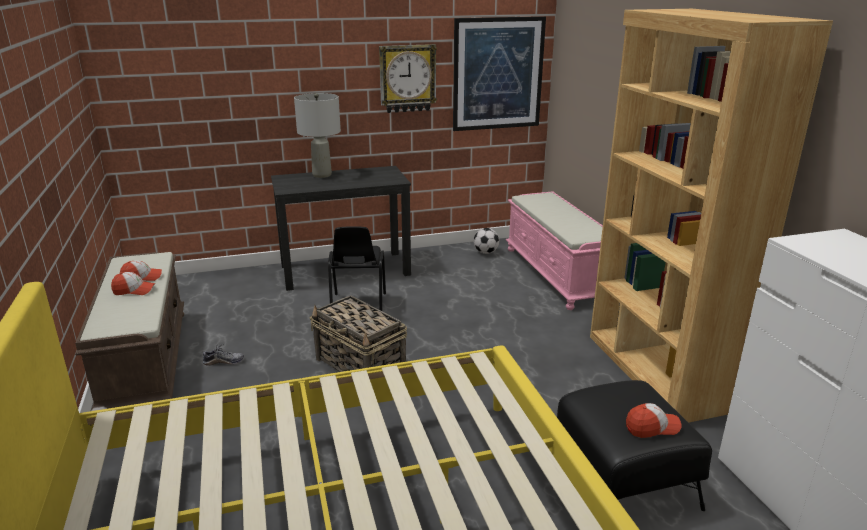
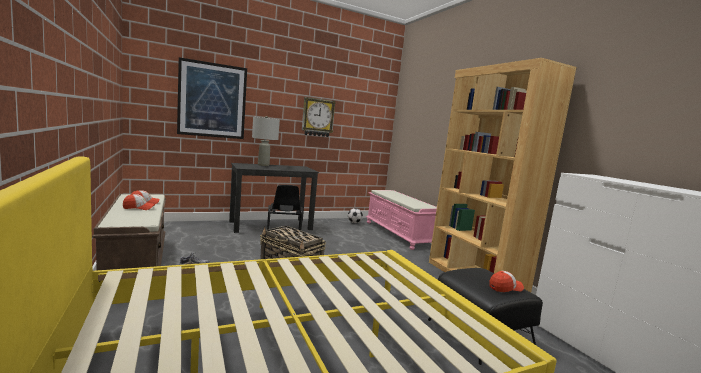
camera: 10 degrees left, 15 degrees down
picture [453,16,546,131] -> picture moved to [177,57,247,139]

